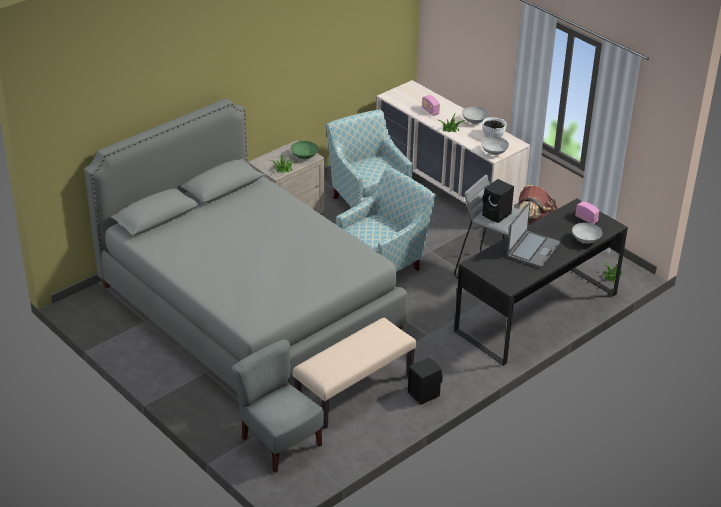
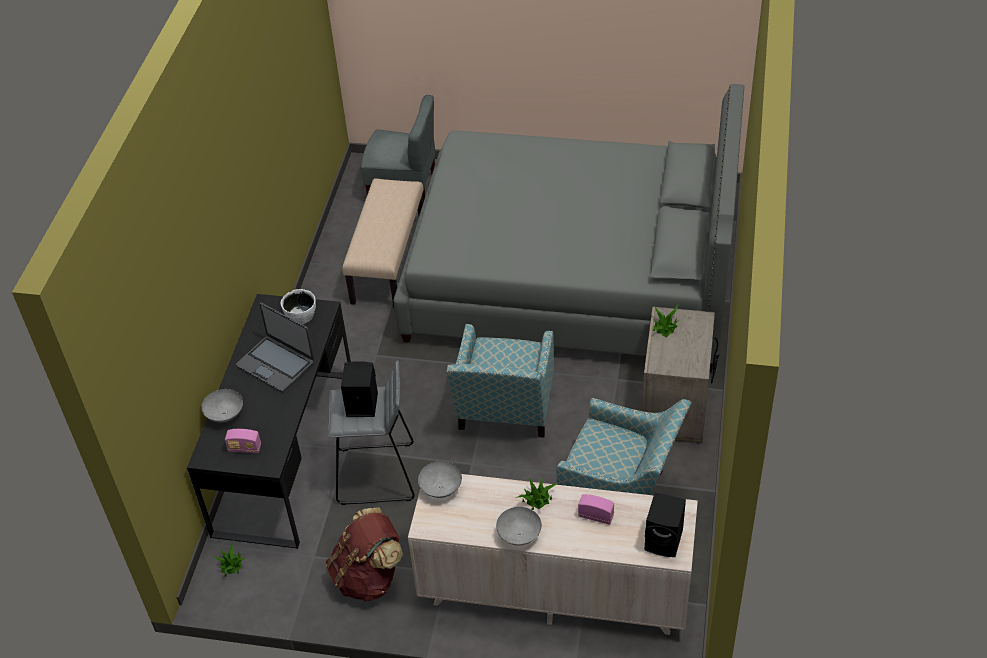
camera: 145 degrees right, 10 degrees up
green bowl [291,141,318,159] -> none
black speaker [408,357,443,405] -> black speaker moved to [644,492,686,557]
white bowl [482,117,507,138] -> white bowl moved to [281,289,316,324]
laptop [507,201,560,268] -> laptop turned 45 degrees counterclockwise [236,302,314,393]

